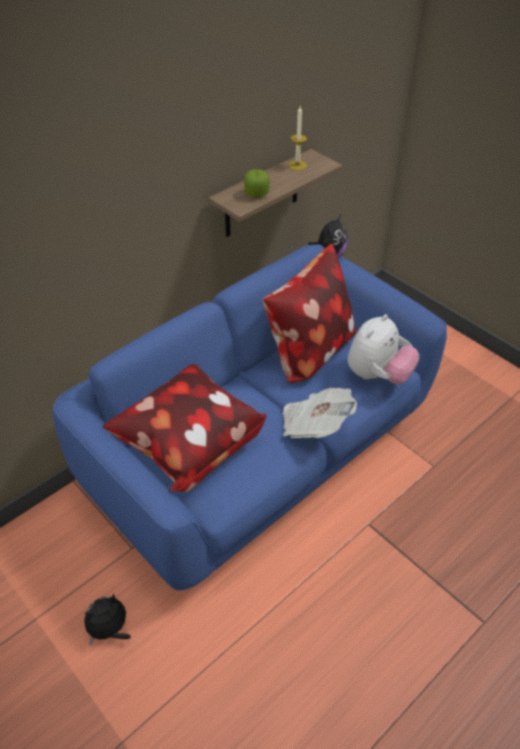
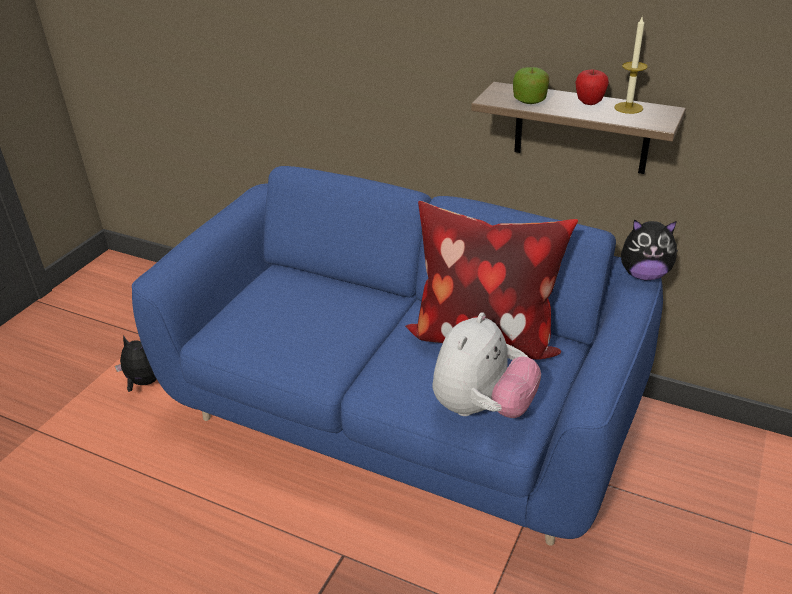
camera: 70 degrees right, 10 degrees down
pillow [102,364,267,492] -> none
newspaper [283,387,357,438] -> none
plush toy [347,314,419,384] -> plush toy turned 75 degrees counterclockwise [433,312,541,418]
none -> apple [575,69,609,105]

